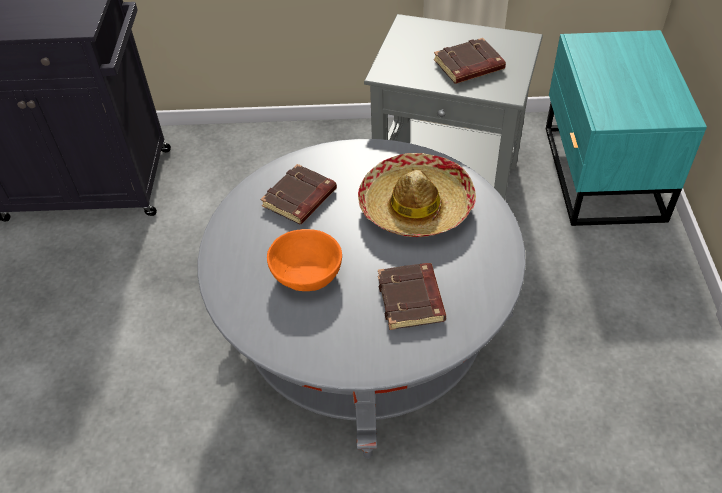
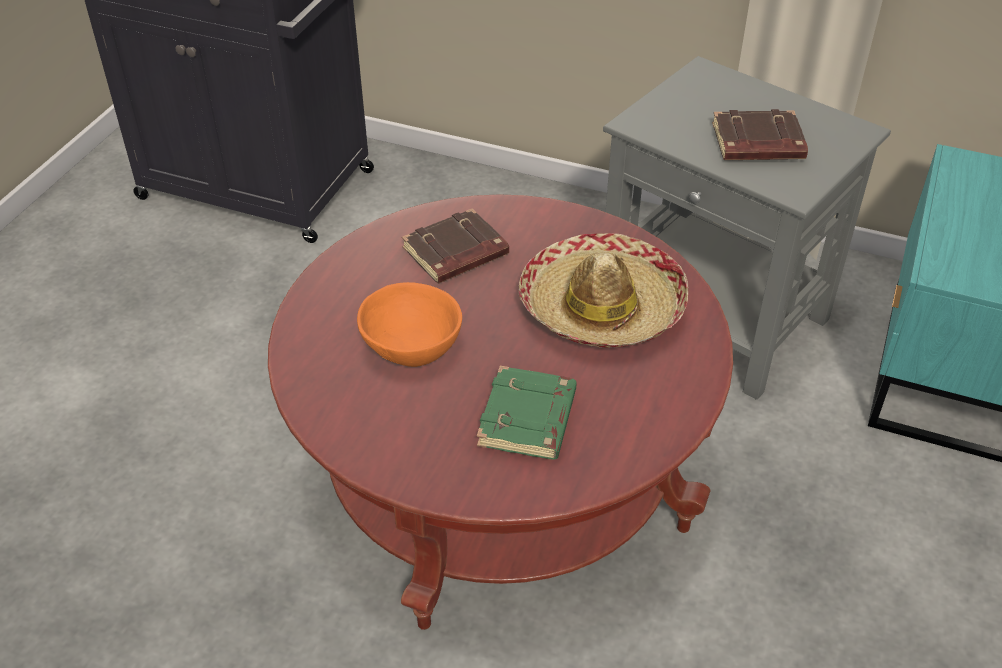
camera: 20 degrees right, 5 degrees down
grey coffee table [198,139,526,459] -> red coffee table [268,194,733,630]
brown book [378,263,446,330] -> green book [477,366,577,459]

